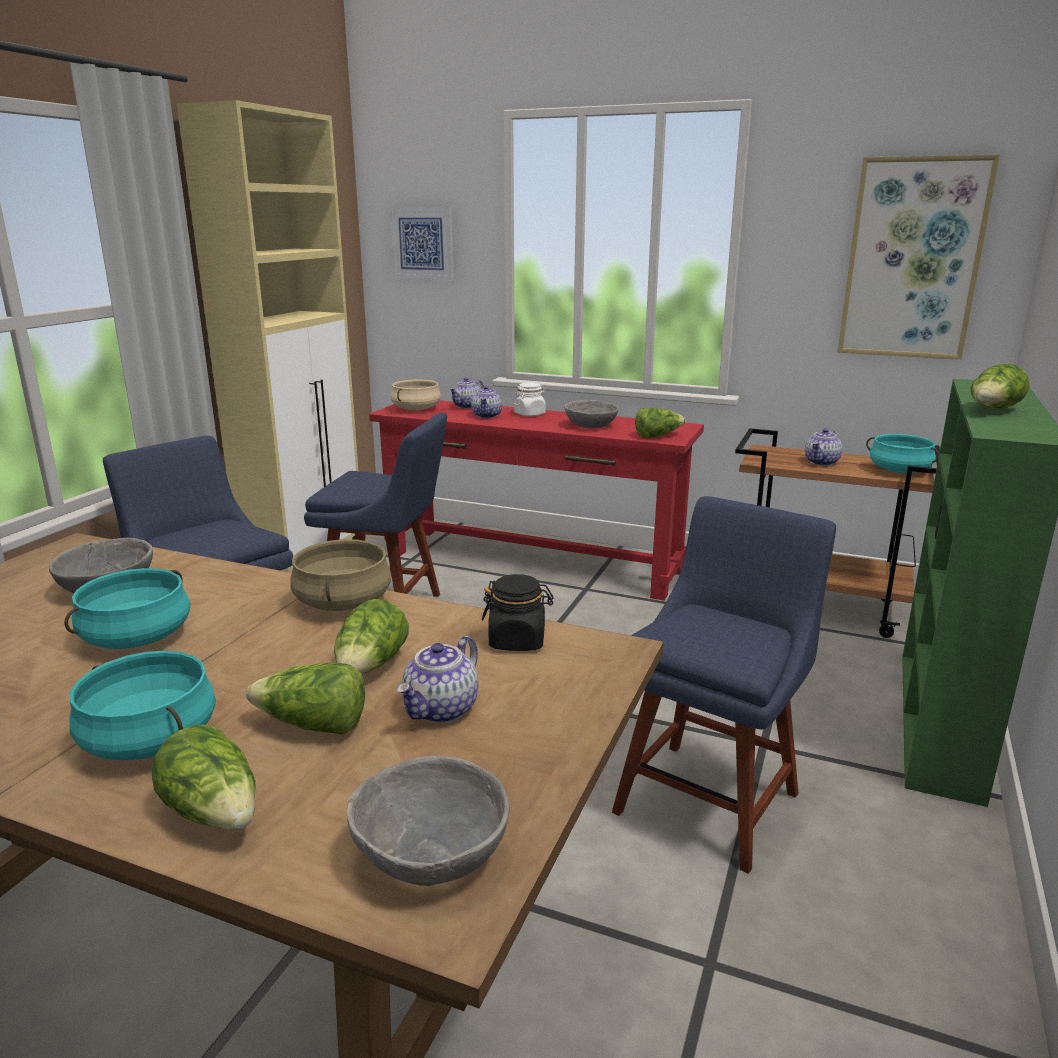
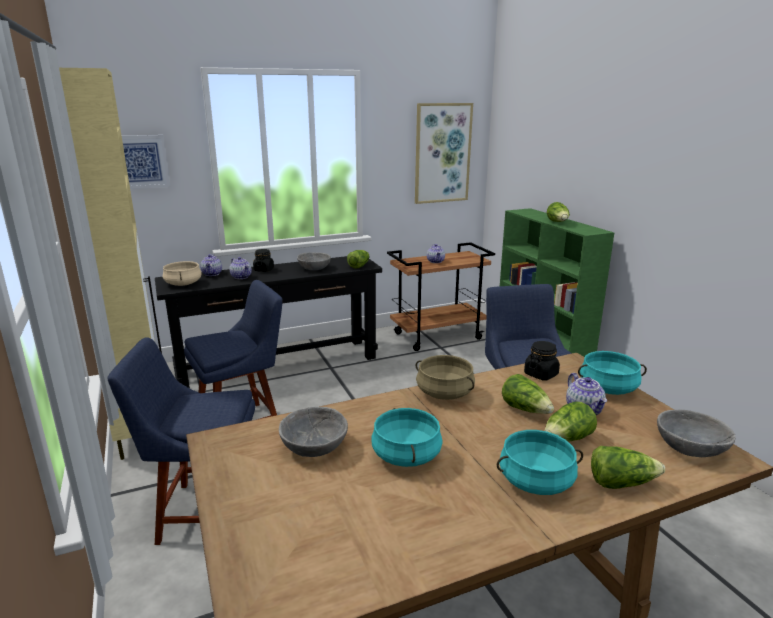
camera: 45 degrees left, 0 degrees up
red console table [369,400,704,601] -> black console table [155,256,382,388]
white jar [514,383,546,416] -> black jar [253,249,274,272]
turquoise cooking pot [866,434,939,473] -> turquoise cooking pot moved to [578,351,647,395]

